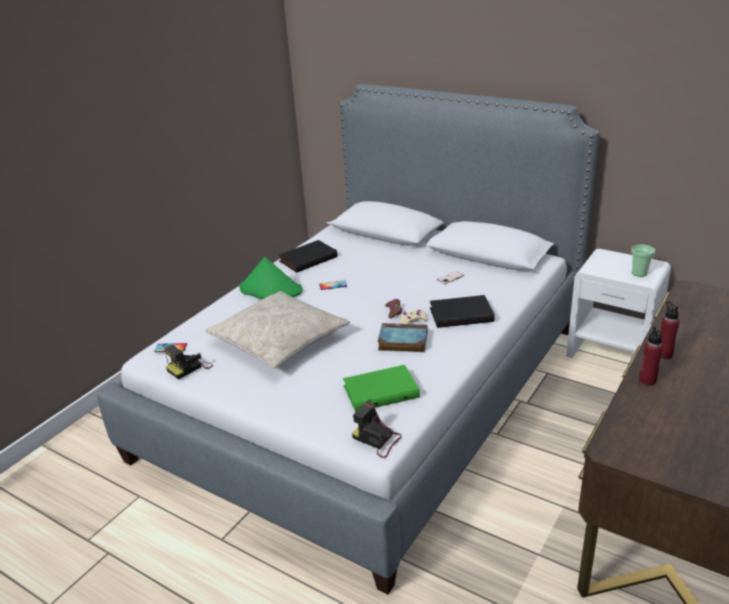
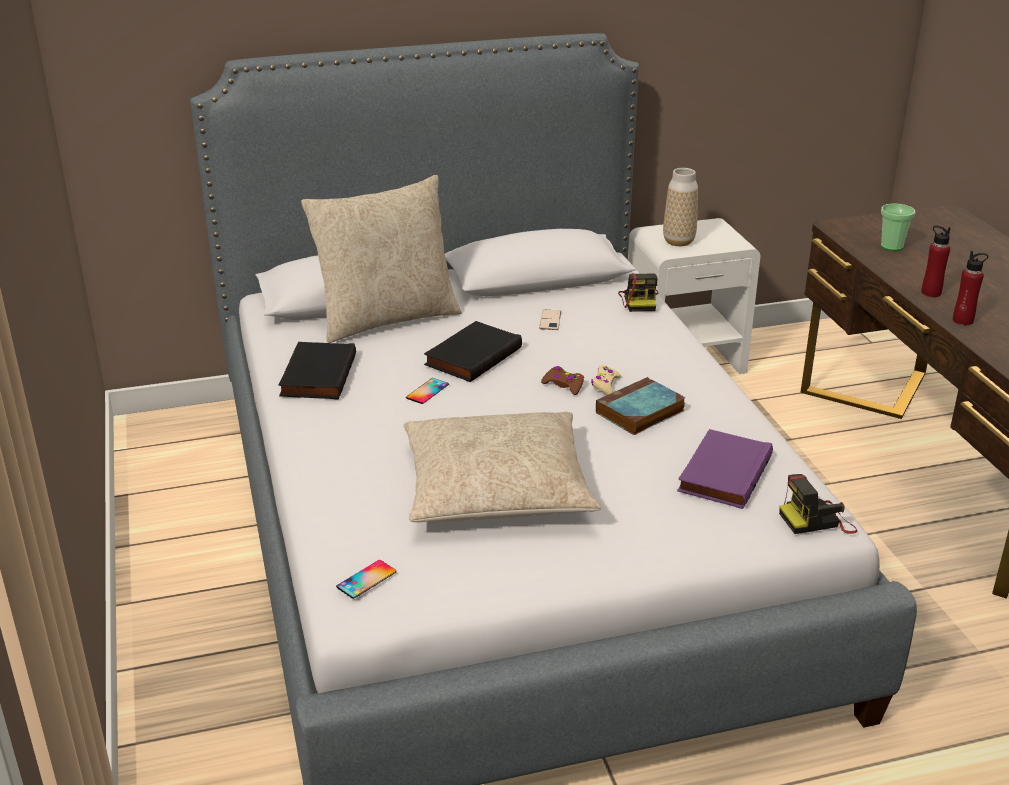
camera: 50 degrees left, 0 degrees up
camera [164,345,213,379] -> camera moved to [618,273,658,312]
green hat [239,257,303,299] -> none
green book [343,365,420,412] -> purple book [677,429,773,509]
black book [430,295,495,328] -> black book moved to [424,321,522,382]
cup [631,244,655,277] -> cup moved to [881,203,915,251]
none -> beige pillow [301,175,462,343]
none -> vase [663,168,698,246]

